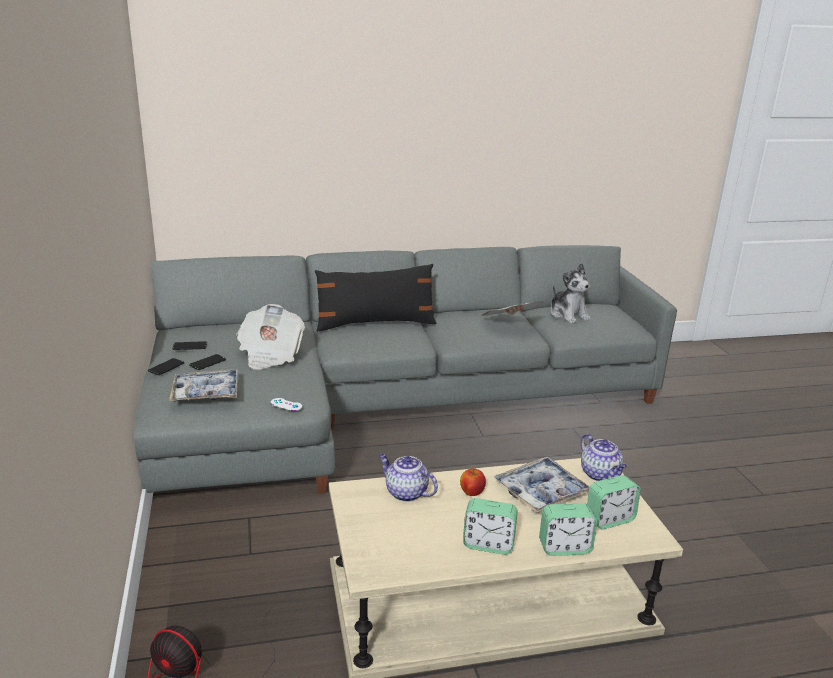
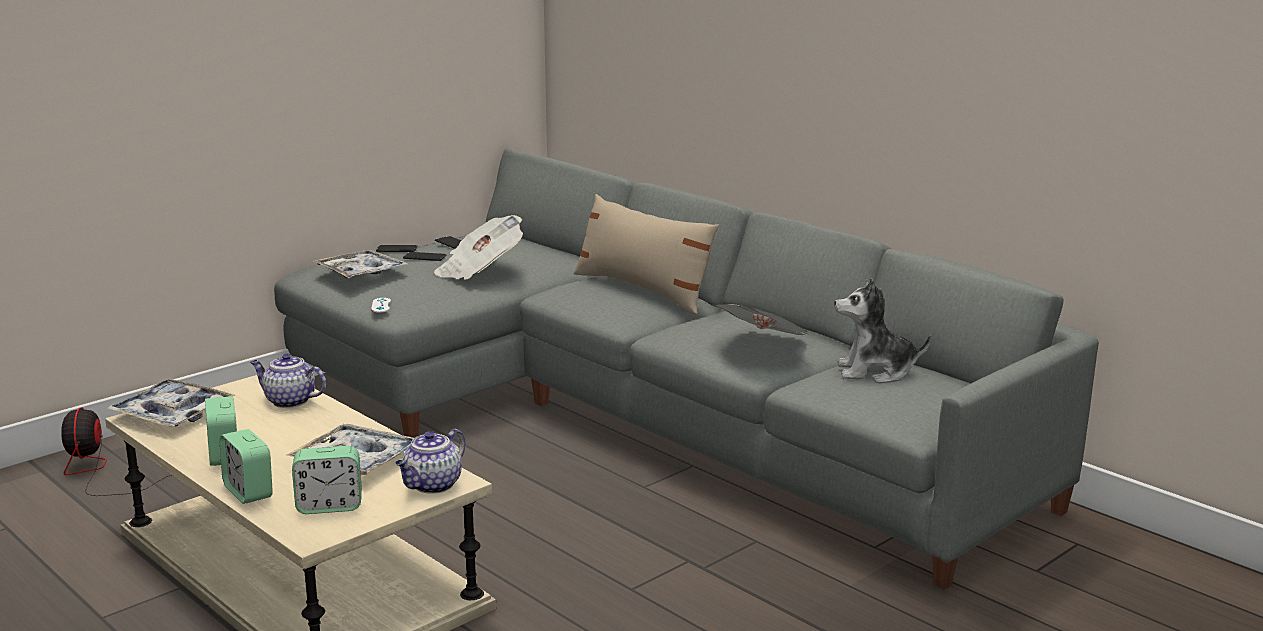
camera: 60 degrees right, 5 degrees down
black pillow [315,264,436,332] -> beige pillow [573,194,719,314]
teapot [379,454,438,502] -> teapot turned 75 degrees counterclockwise [250,353,326,408]
apple [460,468,486,496] -> none
plush toy [550,263,591,324] -> plush toy turned 60 degrees clockwise [834,278,931,383]
alarm clock [587,475,641,530] -> alarm clock turned 45 degrees counterclockwise [292,446,362,514]
none -> tray [108,379,235,426]

